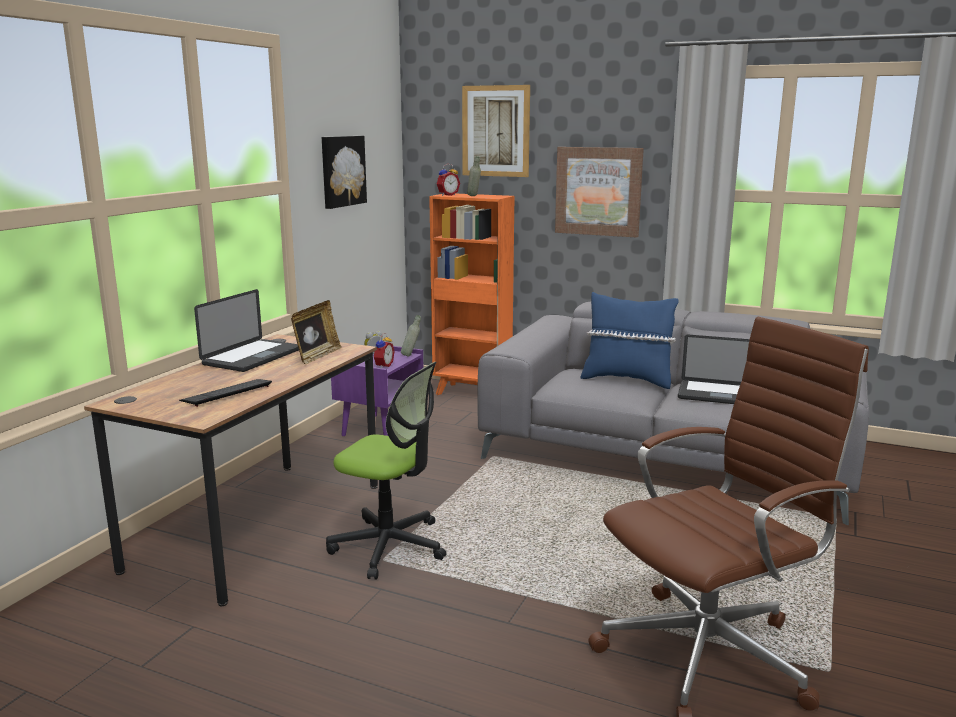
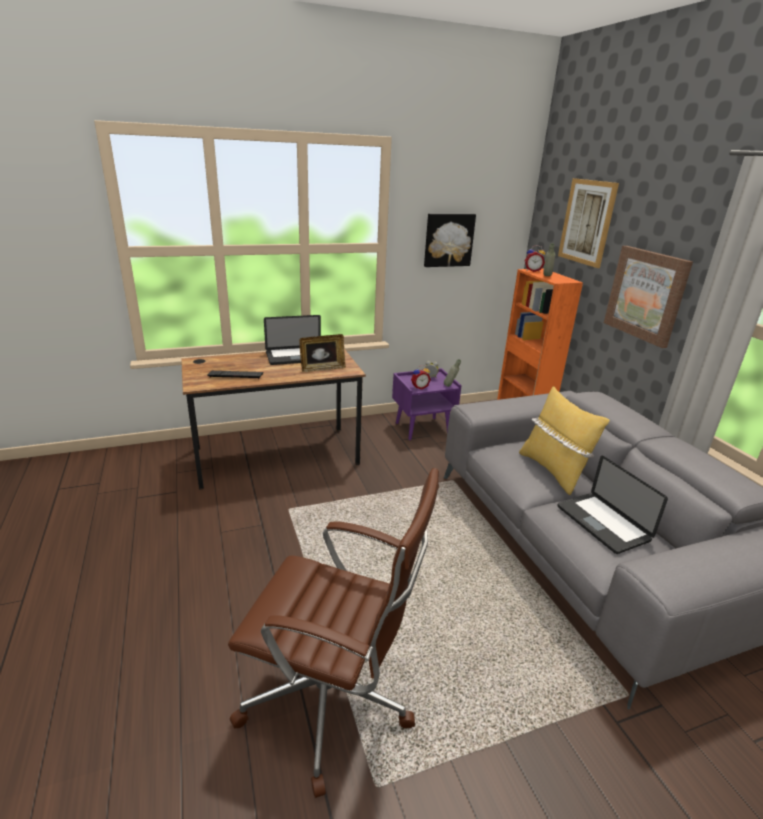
camera: 45 degrees right, 10 degrees up
office chair [326,362,447,580] -> none
blue pillow [580,292,678,389] -> yellow pillow [519,386,610,495]

